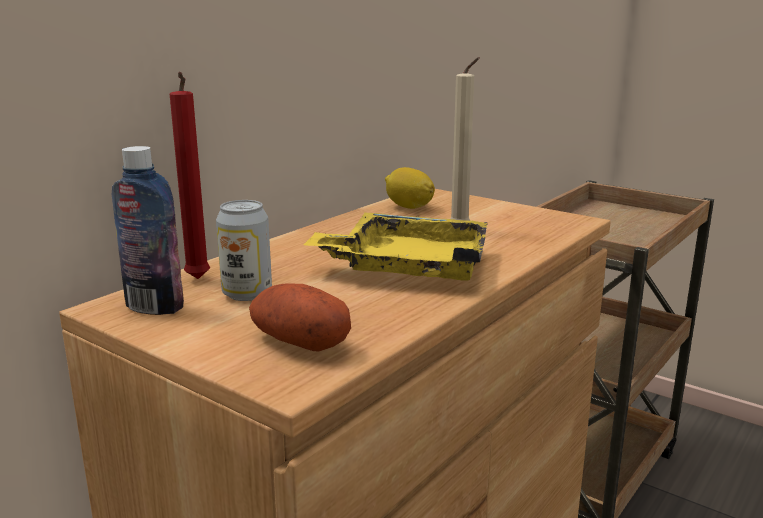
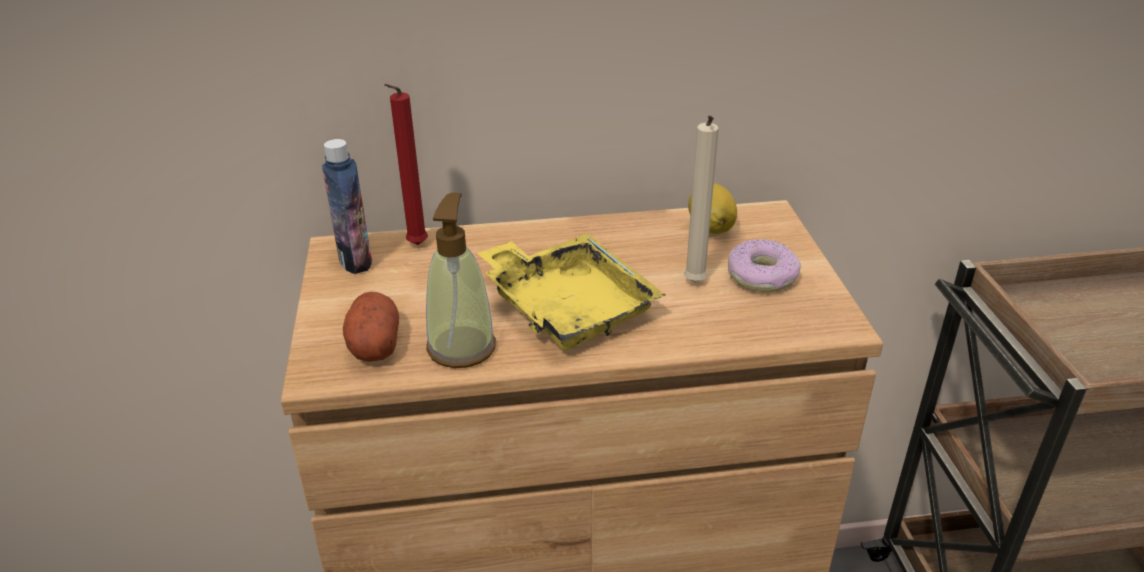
camera: 45 degrees right, 15 degrees up
can [216,200,272,301] -> none
none -> soap dispenser [426,193,496,368]
none -> donut [728,239,801,292]

